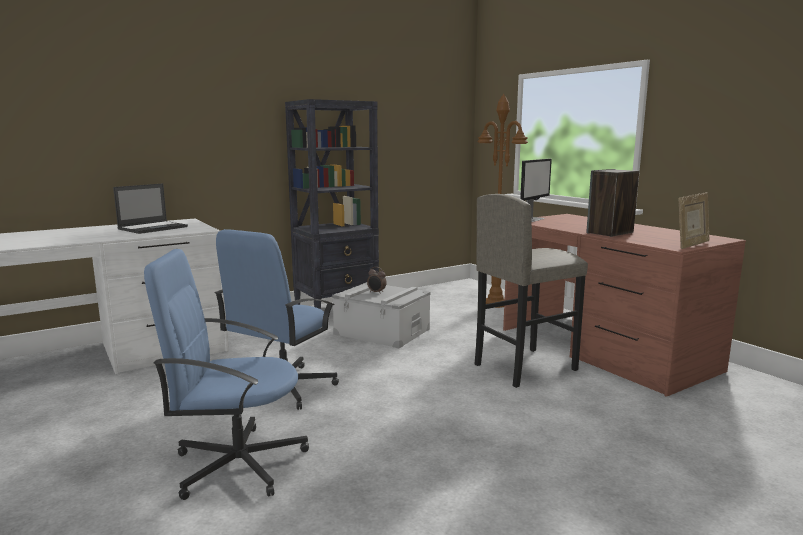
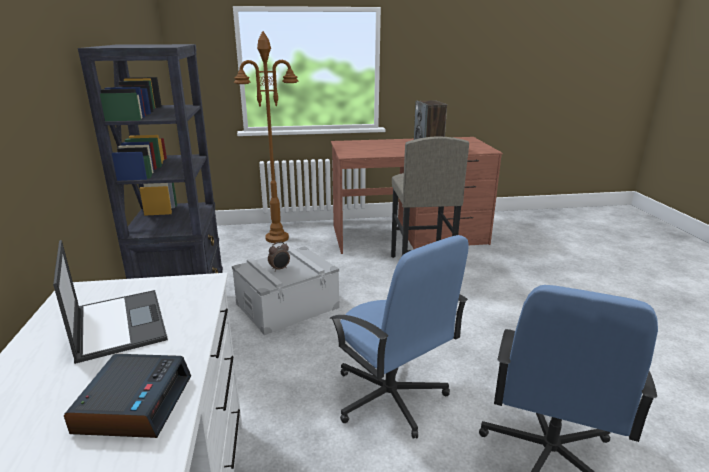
camera: 65 degrees left, 10 degrees up
monitor [520,159,552,222] -> none
picture frame [679,192,710,249] -> none
none -> alarm clock [64,354,191,438]

